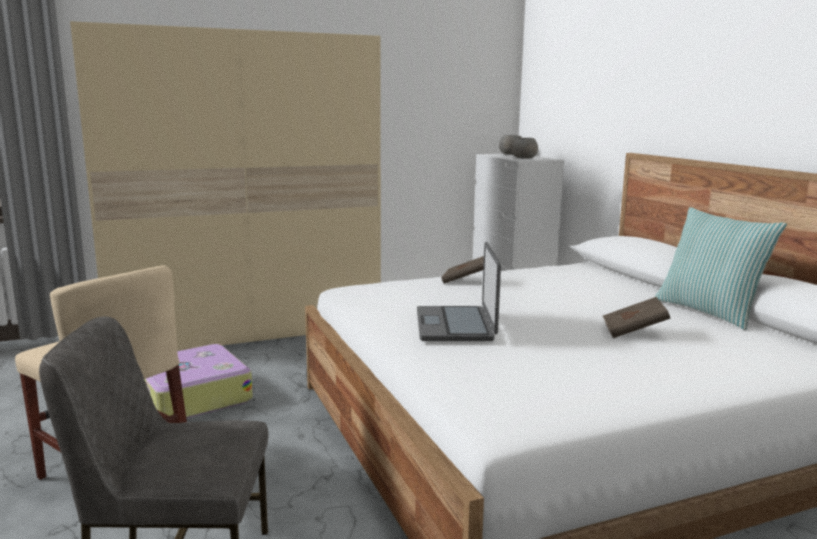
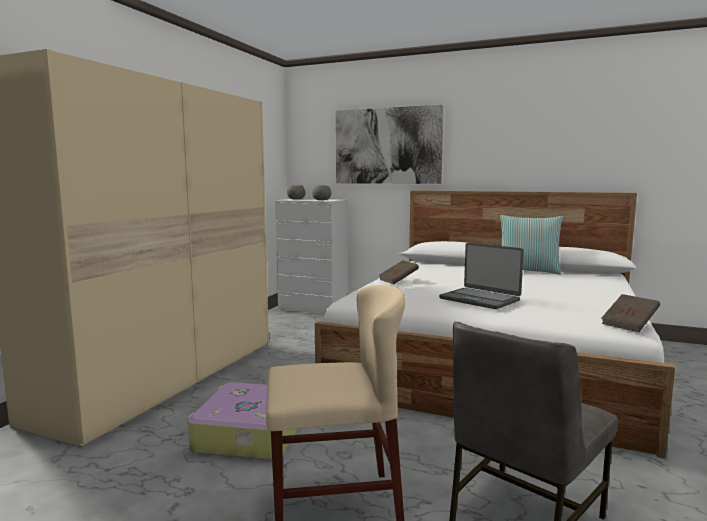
camera: 45 degrees left, 5 degrees down
brown book [603,297,670,338] -> brown book moved to [602,294,660,332]
none -> picture [336,105,444,184]

